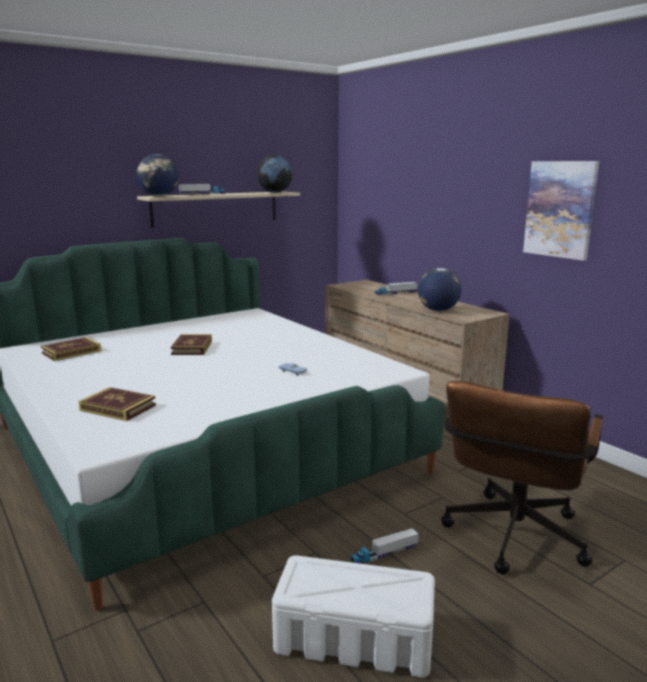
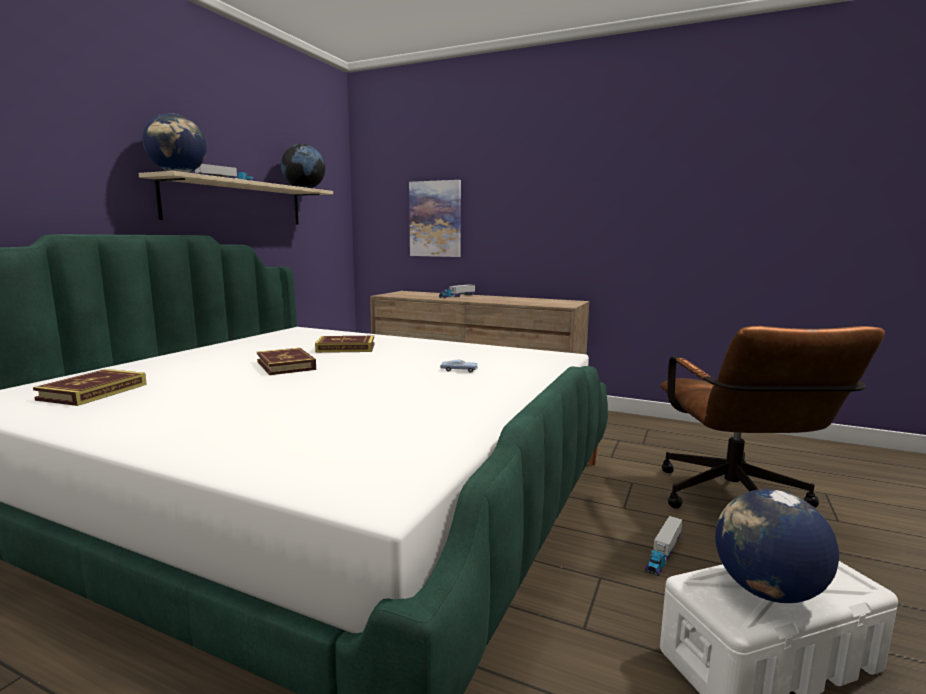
camera: 30 degrees left, 5 degrees down
book [79,387,156,421] -> book moved to [315,336,374,353]
globe [418,268,461,311] -> globe moved to [715,489,839,603]
picture [523,161,599,261] -> picture moved to [409,180,461,257]

